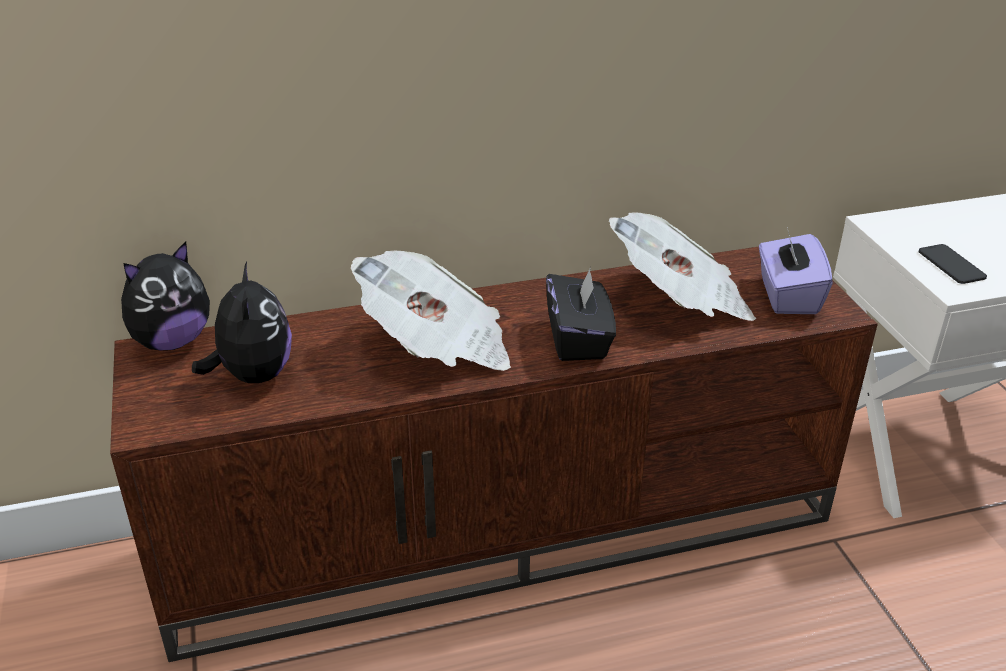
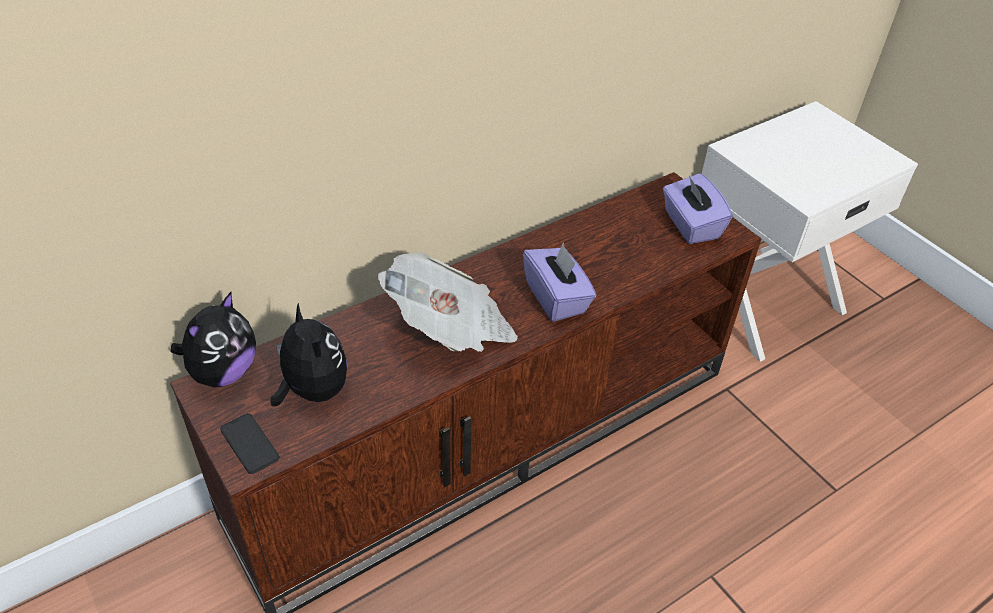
camera: 20 degrees left, 10 degrees up
black tissue box [546,267,616,361] -> purple tissue box [523,243,596,322]
newspaper [609,212,756,321] -> none
phone [919,244,987,284] -> phone moved to [220,413,280,474]

